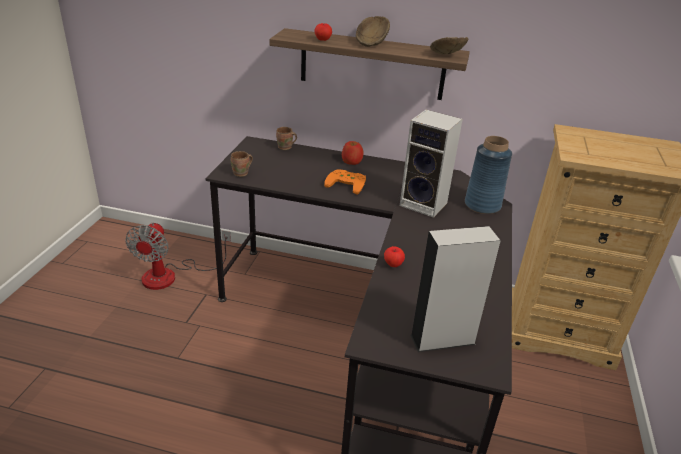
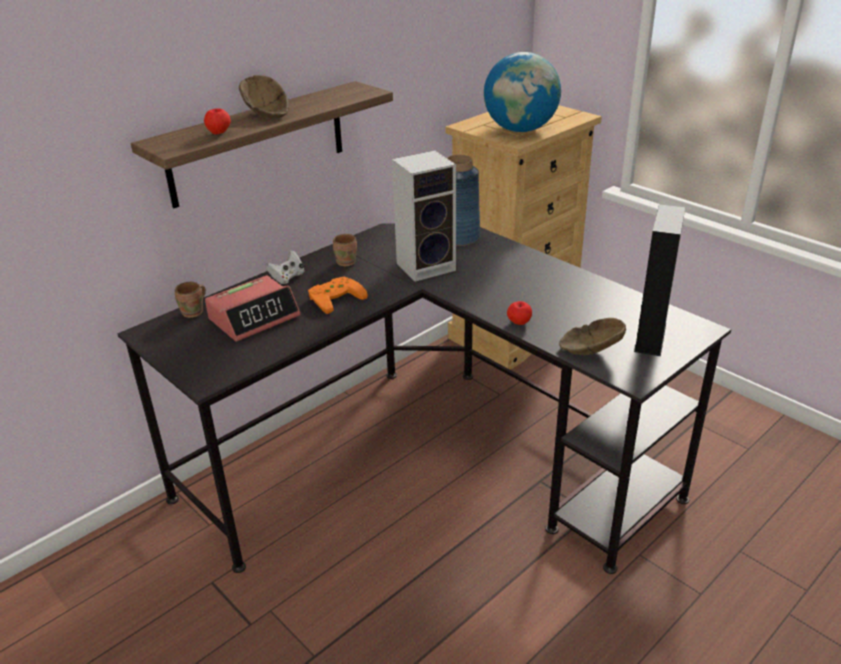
camera: 55 degrees left, 0 degrees up
fan [125,222,231,290] -> none
brown mug [231,151,253,177] -> brown mug moved to [333,234,357,266]
apple [342,141,364,165] -> white game controller [265,250,304,284]
brown bowl [430,37,468,54] -> brown bowl moved to [559,318,626,355]
none -> alarm clock [205,275,300,342]
none -> globe [484,52,561,132]

